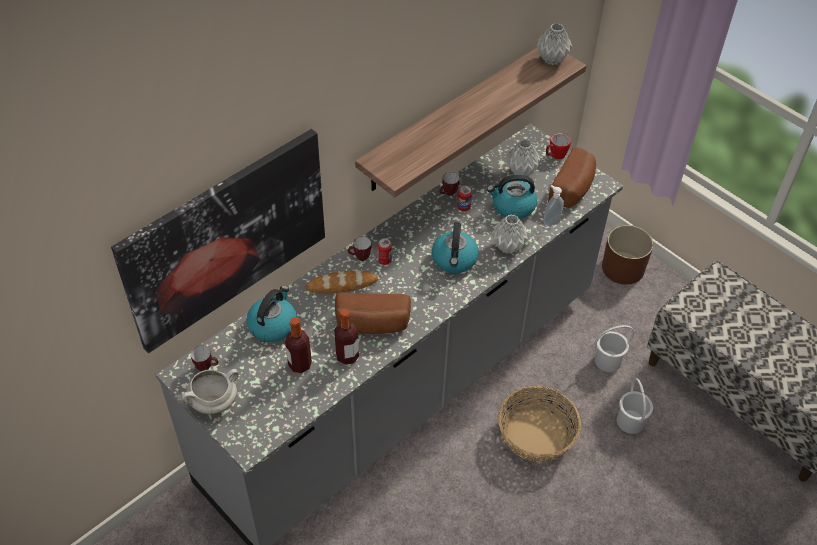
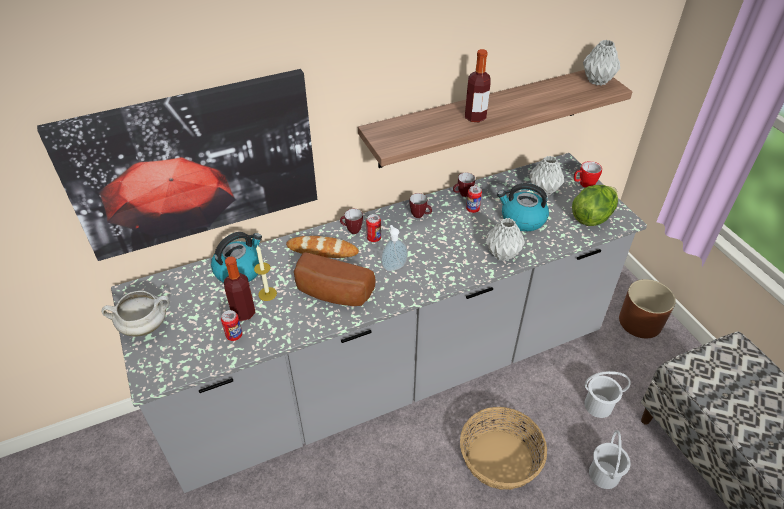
camera: 20 degrees right, 5 degrees down
mug [191,346,219,371] -> mug moved to [410,193,432,218]
bottle [334,309,359,365] -> bottle moved to [465,49,491,122]
kettle [432,222,479,273] -> none
soap dispenser [543,185,564,226] -> soap dispenser moved to [381,225,408,271]
bread [548,147,596,208] -> lettuce [572,185,618,226]
none -> can [221,310,243,341]
none -> candle [254,245,277,301]

